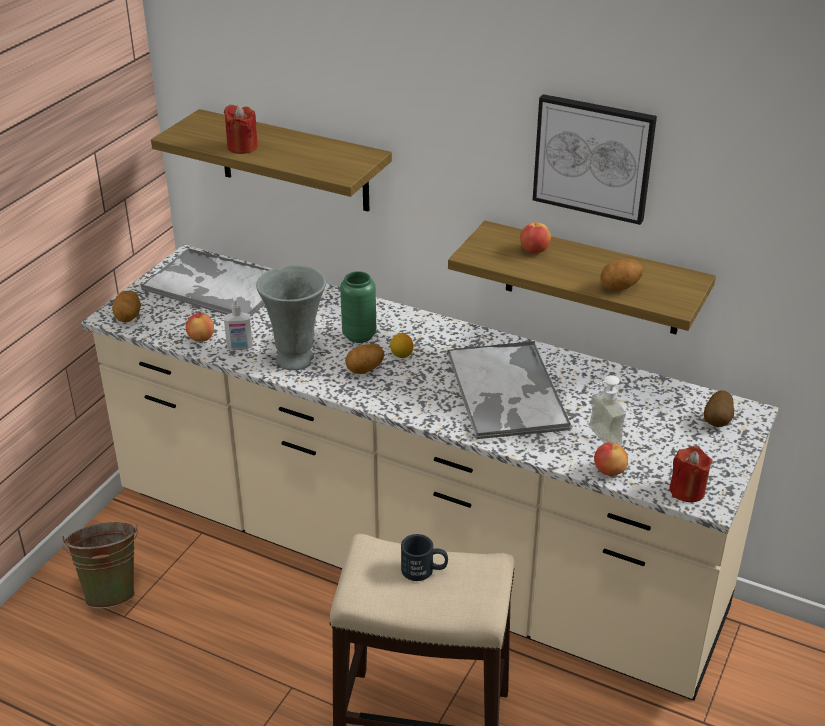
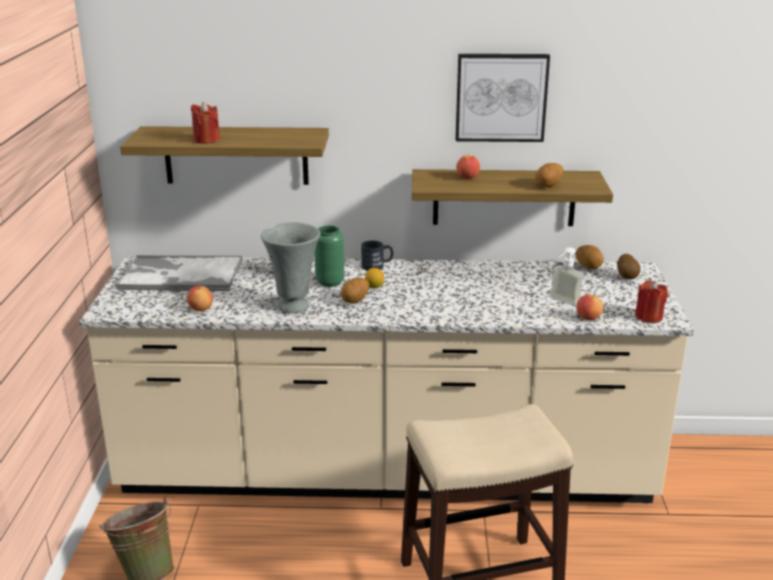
camera: 25 degrees left, 10 degrees down
potato [112,291,141,322] -> potato moved to [575,245,604,269]
soap dispenser [224,294,253,350] -> none
black mug [401,534,448,581] -> black mug moved to [361,240,393,271]
tray [447,341,571,439] -> none

